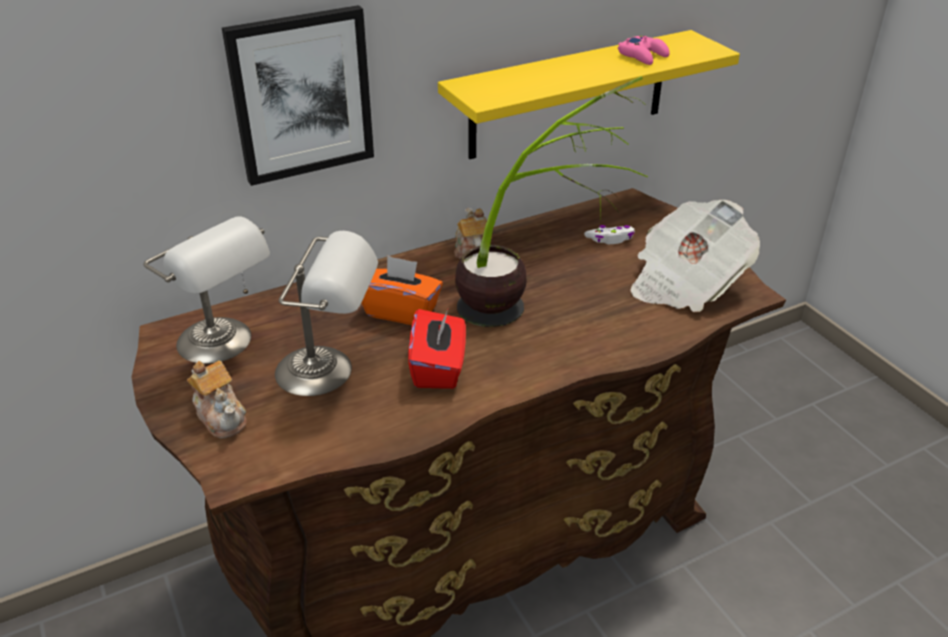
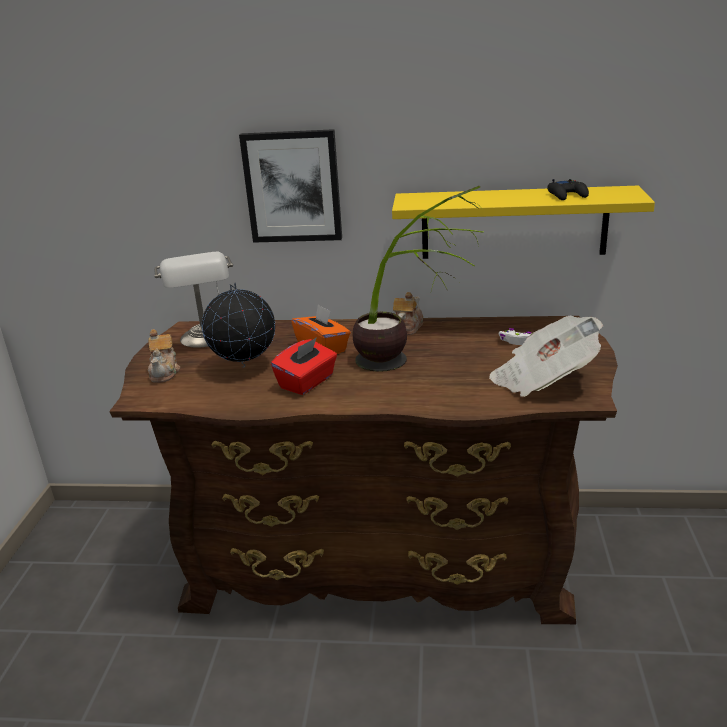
camera: 35 degrees right, 10 degrees down
white table lamp [275,231,378,396] -> globe [202,282,275,368]
pink game controller [618,36,670,65] -> black game controller [547,179,589,200]

